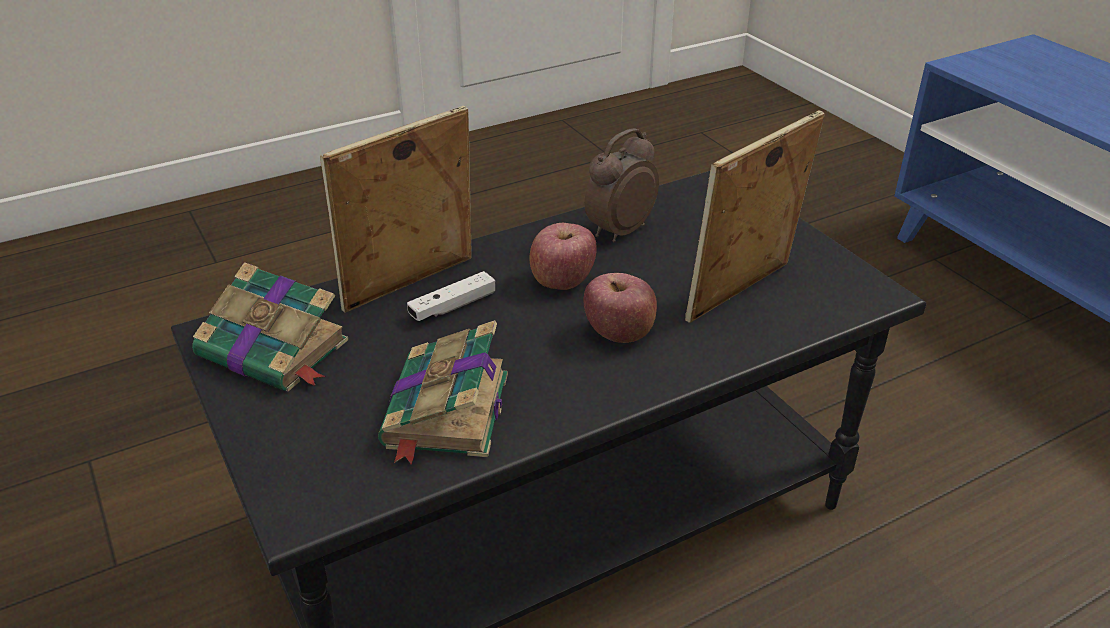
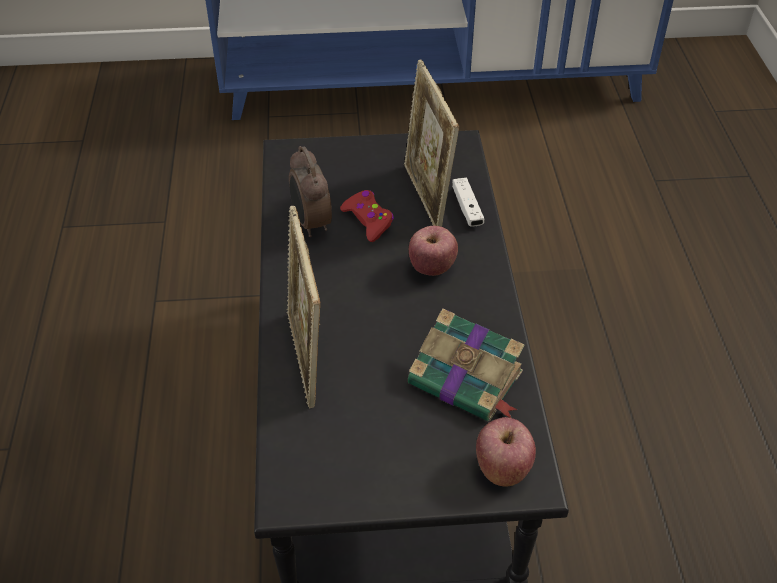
camera: 65 degrees left, 10 degrees up
book [192,262,348,392] -> none
white game controller [407,271,495,321] -> white game controller moved to [452,178,484,227]
apple [529,223,597,290] -> apple moved to [476,417,536,487]
none -> red game controller [340,190,394,242]

